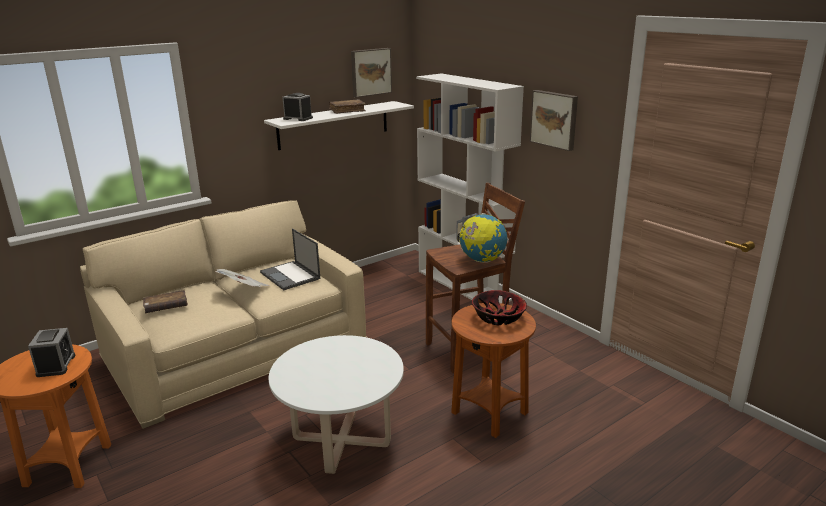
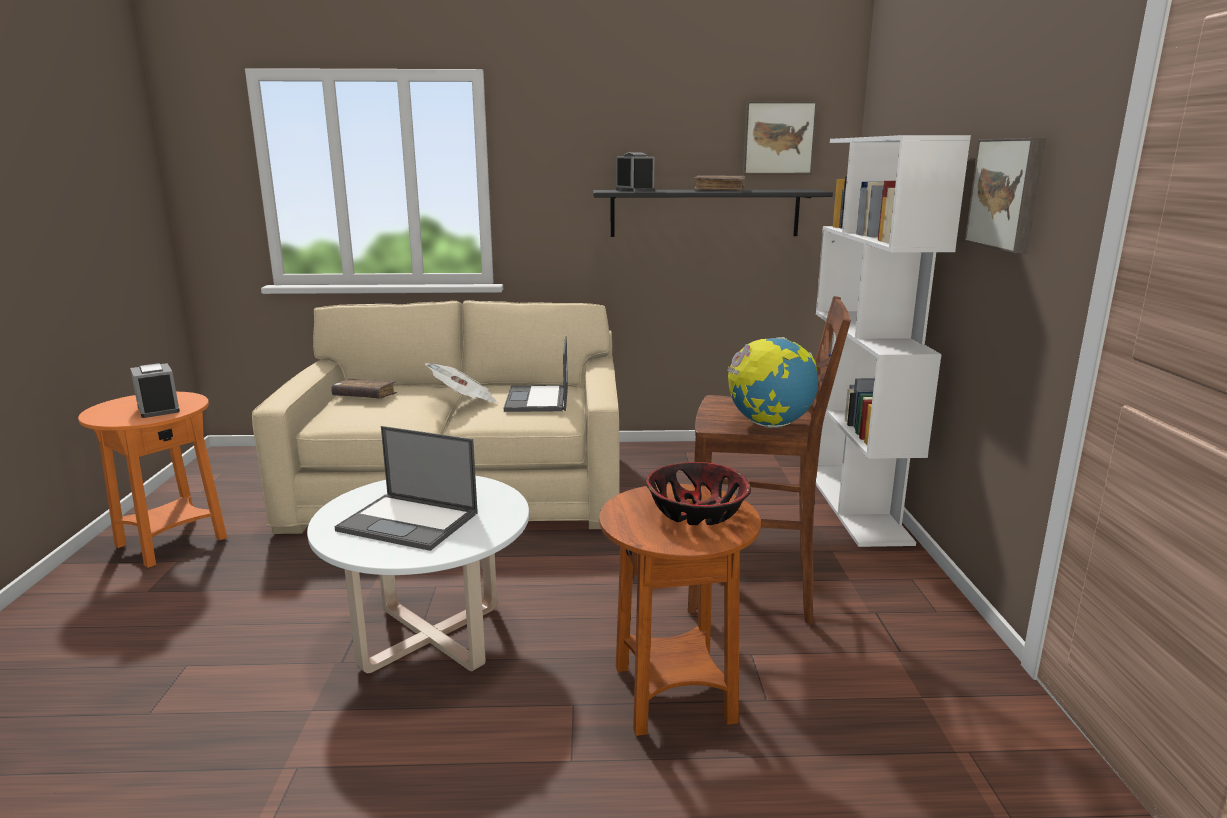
camera: 35 degrees right, 5 degrees down
alarm clock [28,328,75,377] -> alarm clock turned 120 degrees clockwise [130,363,180,418]
white shelf [264,101,414,150] -> black shelf [593,190,833,237]
none -> laptop [335,426,478,551]

